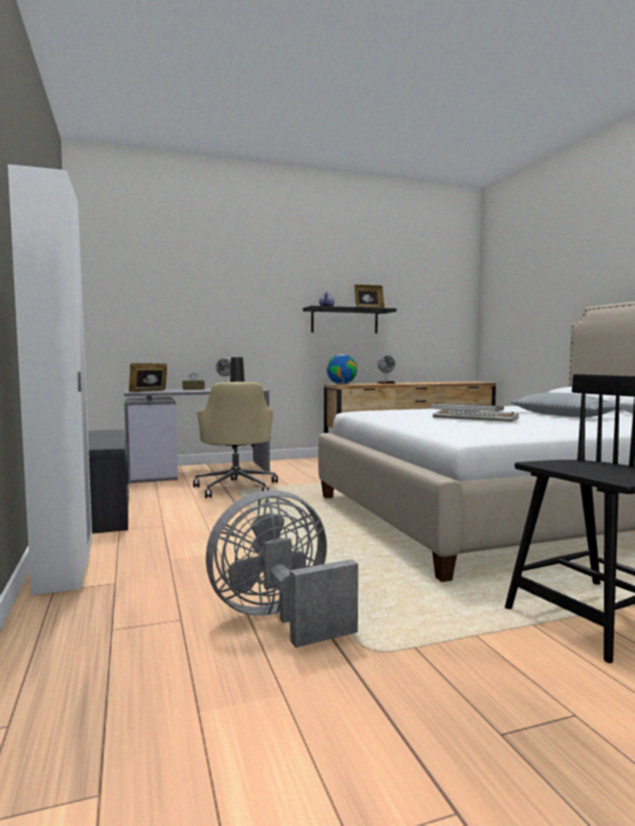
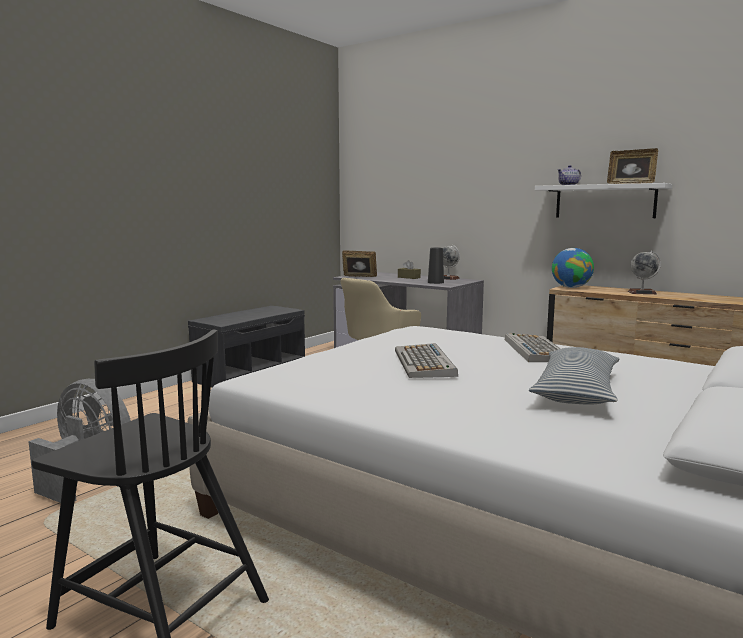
camera: 55 degrees right, 5 degrees up
white wardrobe [8,164,92,595] -> none
black shelf [303,306,396,333] -> white shelf [535,183,673,218]

